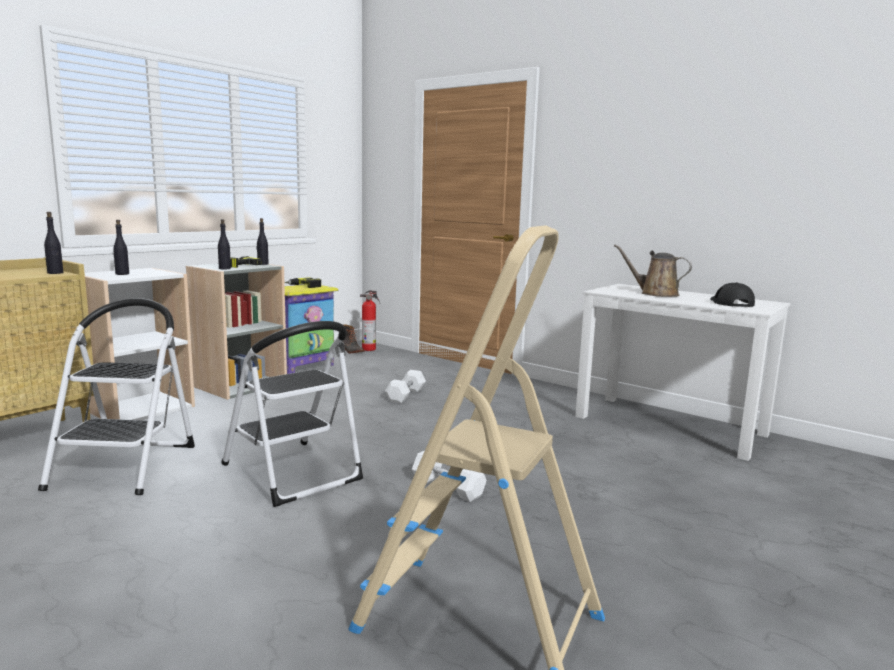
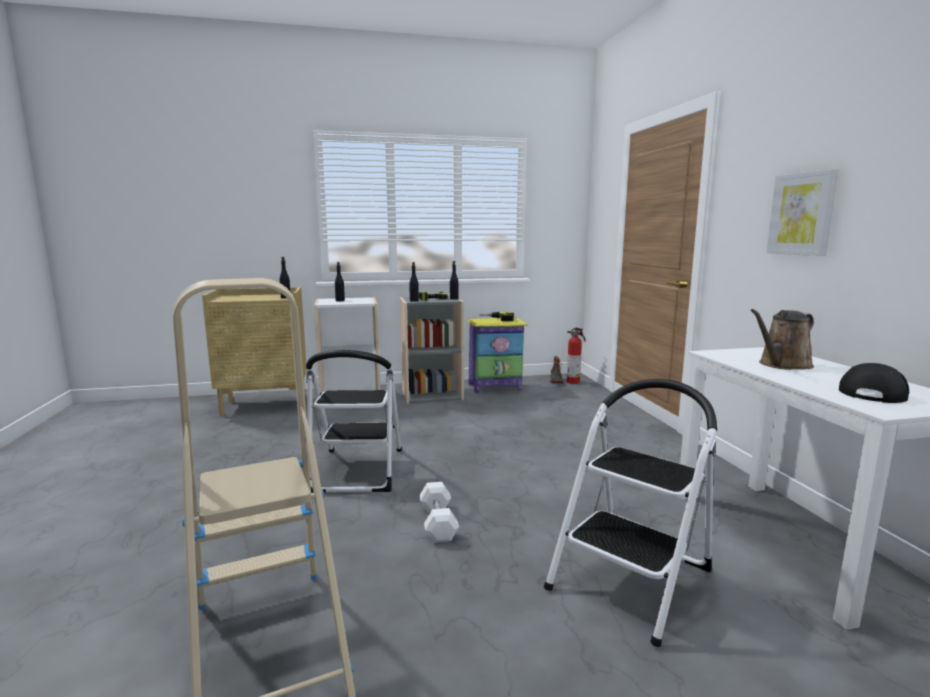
camera: 40 degrees right, 0 degrees up
step ladder [38,298,195,495] -> step ladder moved to [544,379,717,647]
white dumbbell [385,370,426,403] -> none
brown watering can [614,244,692,297] -> brown watering can turned 105 degrees counterclockwise [751,309,814,370]
none -> picture [766,169,839,256]

